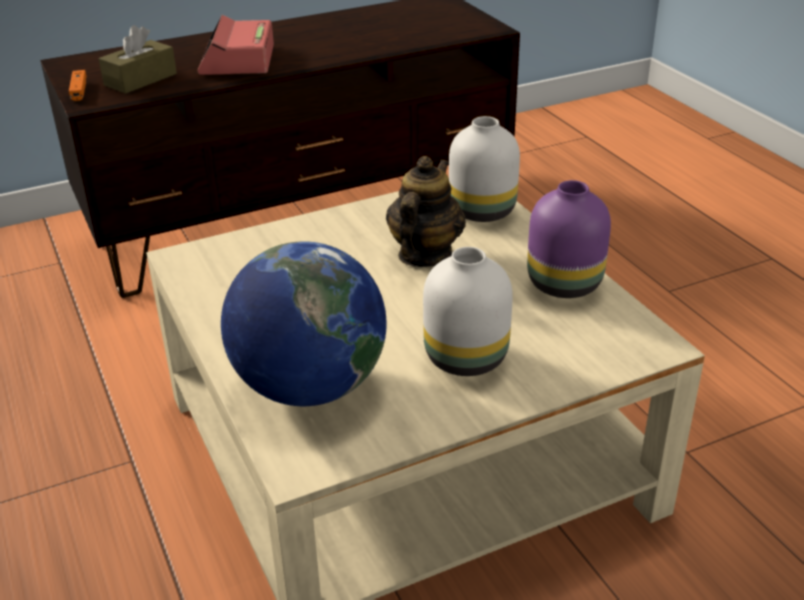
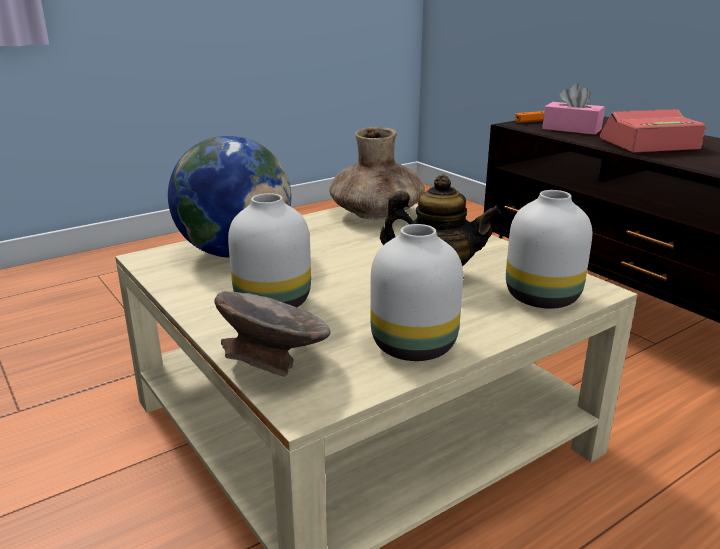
camera: 80 degrees right, 10 degrees down
brown tissue box [99,25,177,94] -> pink tissue box [542,83,605,135]
purple vase [527,180,611,298] -> white vase [370,224,463,361]
none -> grey bowl [214,292,331,377]
none -> brown vase [329,127,425,220]

